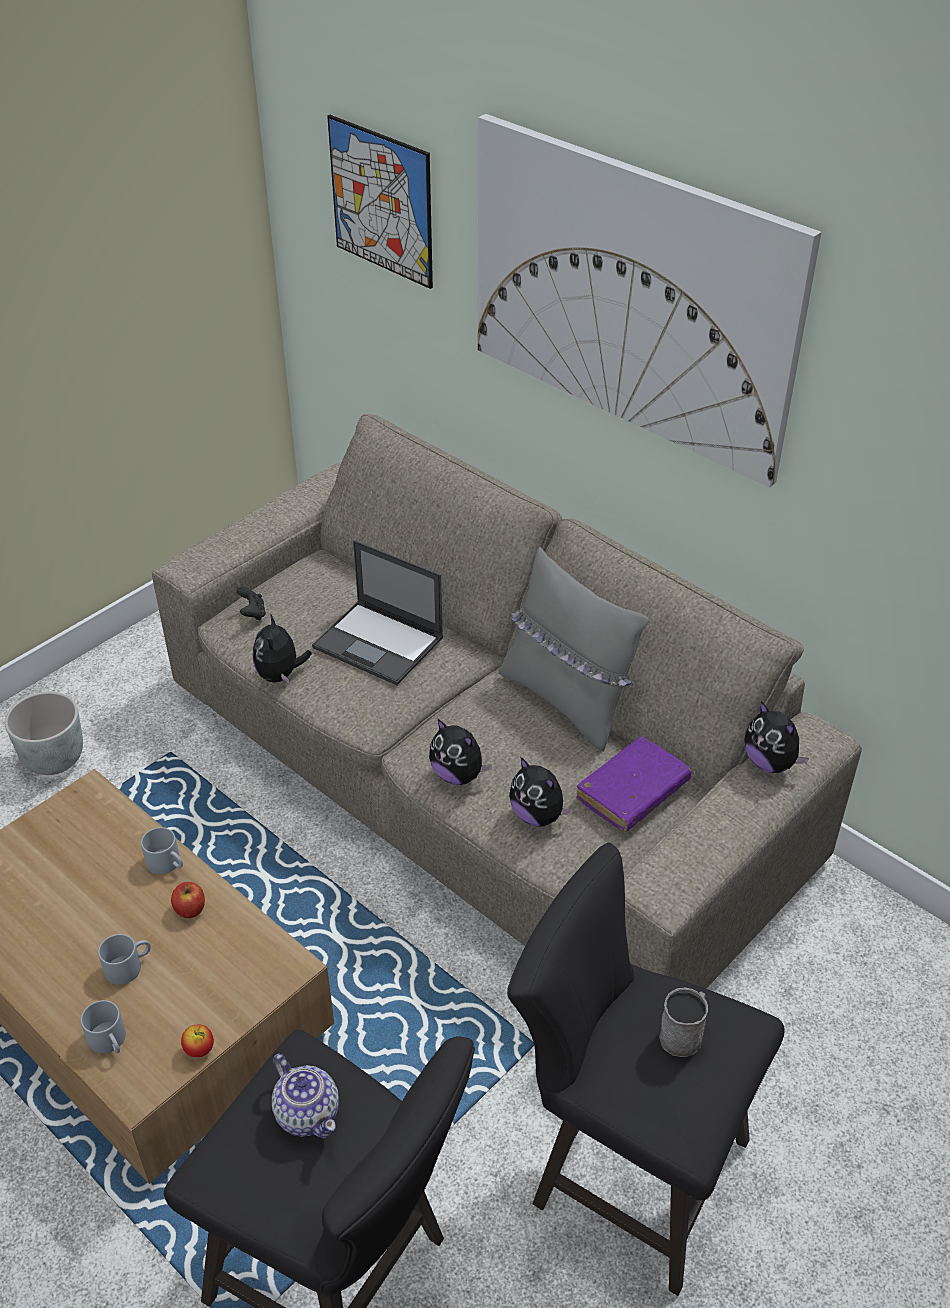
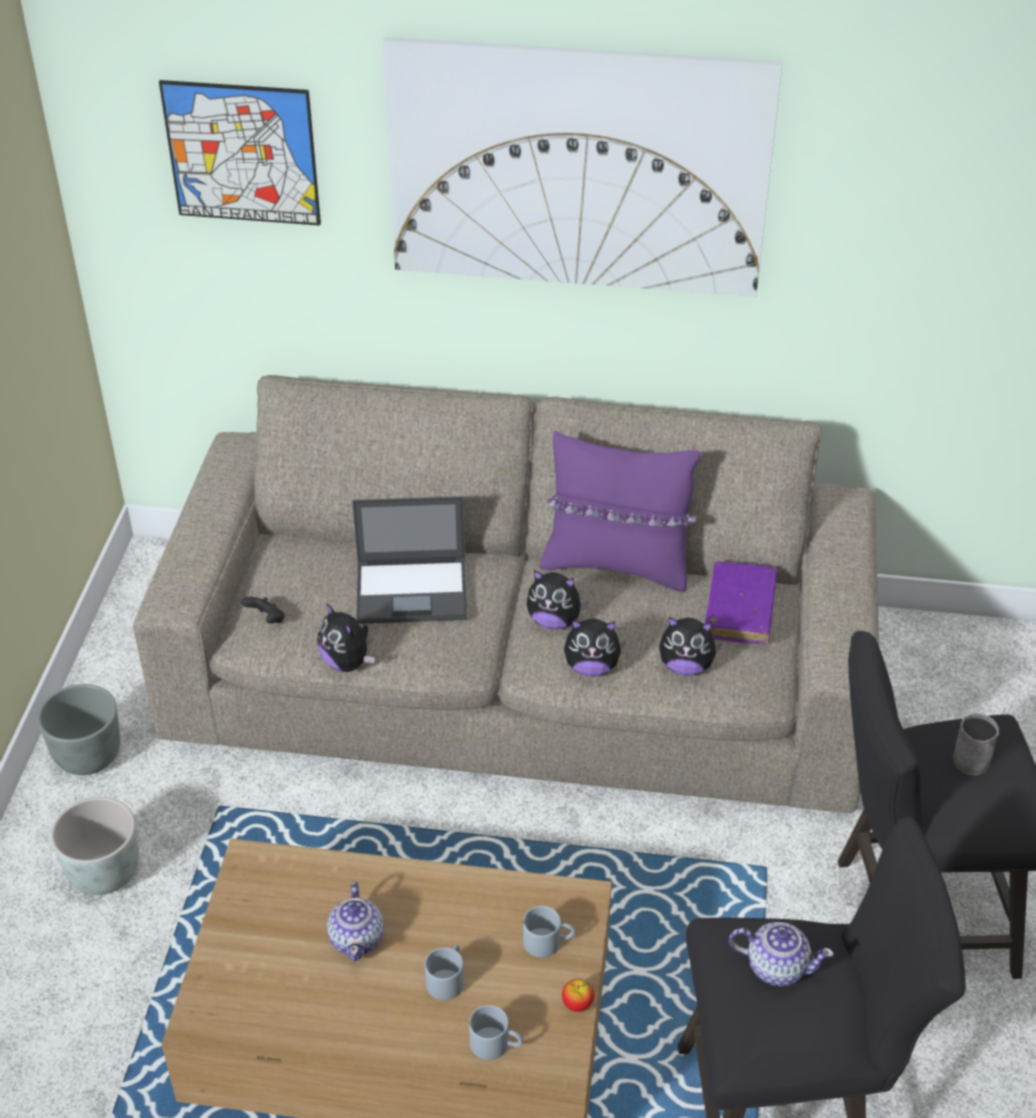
camera: 35 degrees left, 0 degrees up
grey mug [141,827,183,874] -> grey mug moved to [523,906,575,958]
apple [171,882,205,918] -> none
grey pillow [498,547,649,752] -> purple pillow [540,431,700,592]
plush toy [744,701,809,773] -> plush toy moved to [527,570,589,630]
none -> grey planter [37,684,120,775]
none -> teapot [327,882,384,961]

